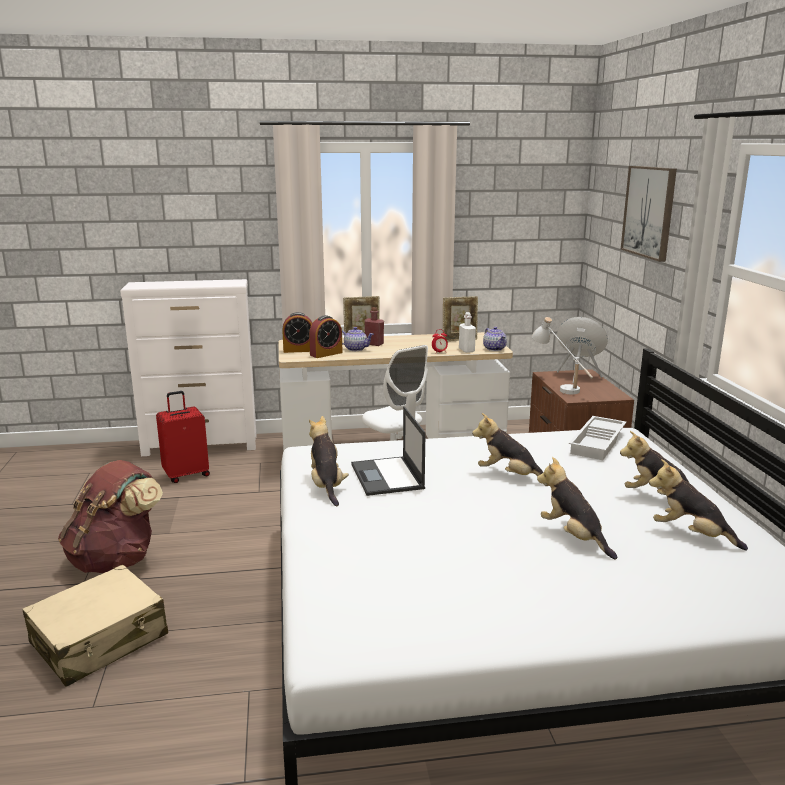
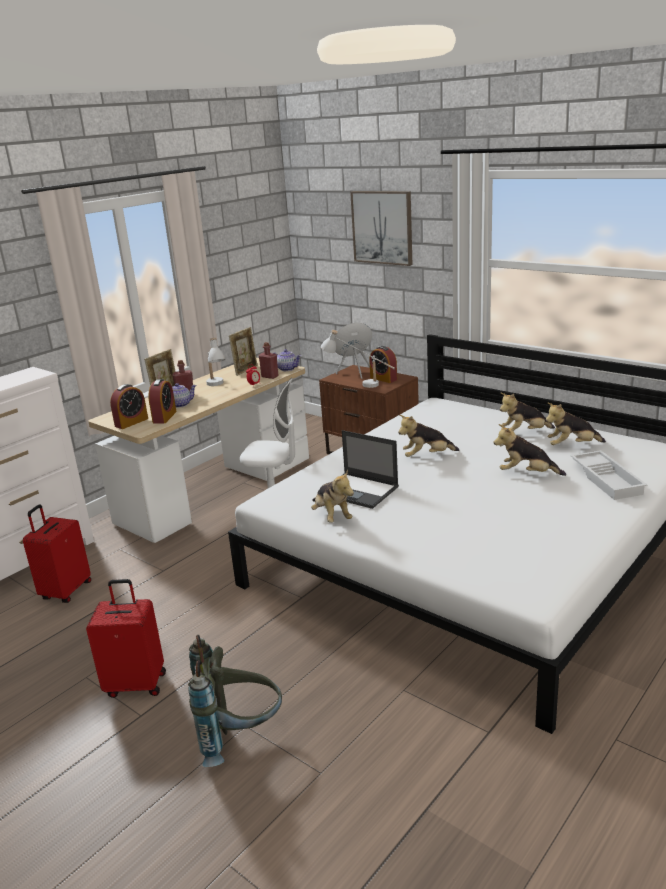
camera: 40 degrees left, 5 degrees up
beige suitcase [23,565,168,687] -> grey backpack [188,635,282,767]
brown backpack [58,460,163,573] -> red suitcase [86,579,166,698]
plush toy [309,416,349,506] -> plush toy turned 150 degrees counterclockwise [311,470,354,523]
white bottle [459,312,476,353] -> red bottle [259,342,278,379]
white tray [569,416,626,460] -> white tray moved to [571,450,647,500]
none -> white table lamp [206,338,226,386]
none -> alarm clock [369,346,397,383]

